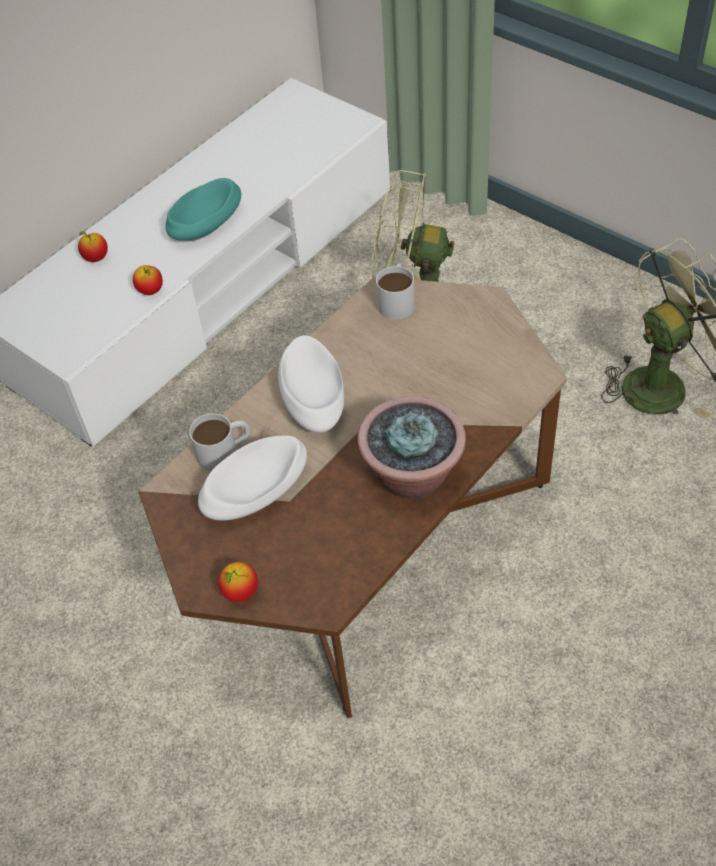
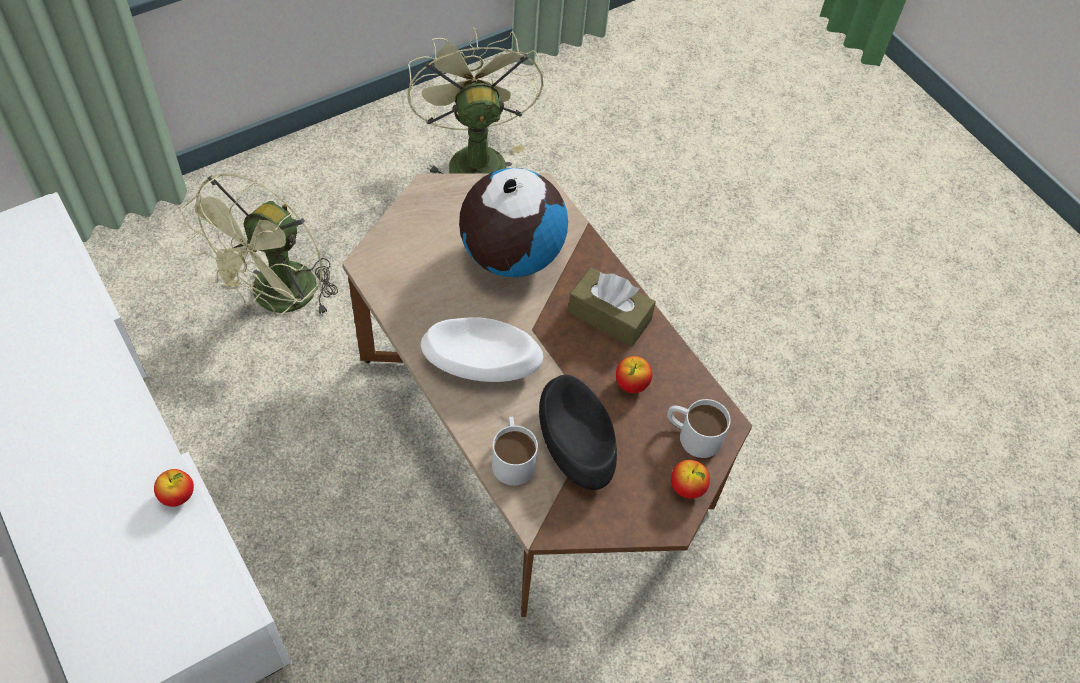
camera: 80 degrees left, 5 degrees up
apple [78,231,108,262] -> apple moved to [616,356,652,393]
turquoise bowl [165,178,241,241] -> none
white bowl [198,436,307,521] -> black bowl [539,375,617,490]
potted plant [357,396,466,499] -> brown tissue box [568,267,656,347]
white mug [376,263,415,320] -> white mug moved to [667,399,731,458]
none -> globe [459,168,568,277]

